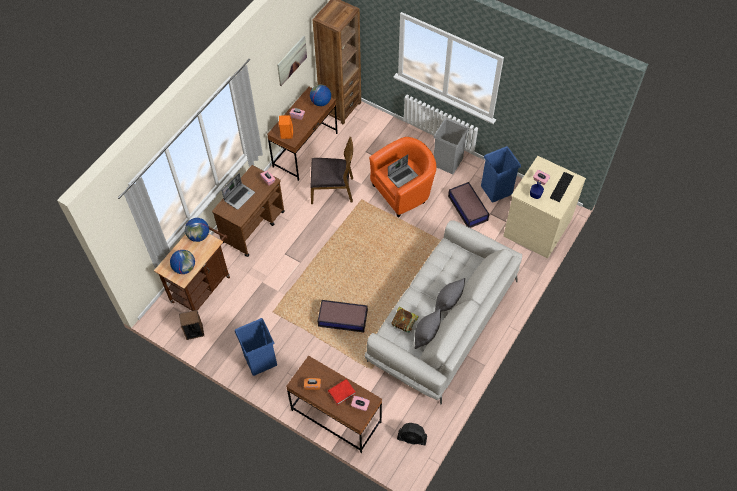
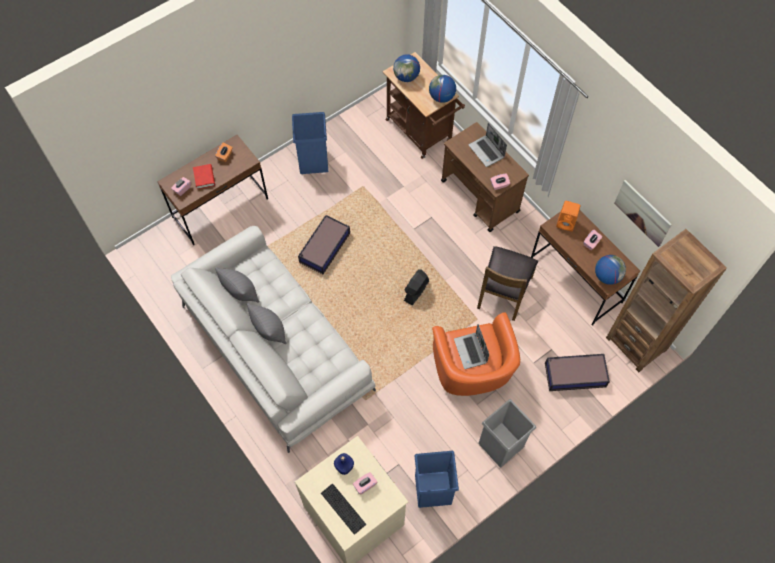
camera: 110 degrees right, 5 degrees up
speaker [179,310,204,340] -> none
book [391,307,419,333] -> none
black fan [397,423,427,445] -> black fan moved to [404,269,429,306]
storage box [448,182,489,228] -> storage box moved to [545,354,610,391]

